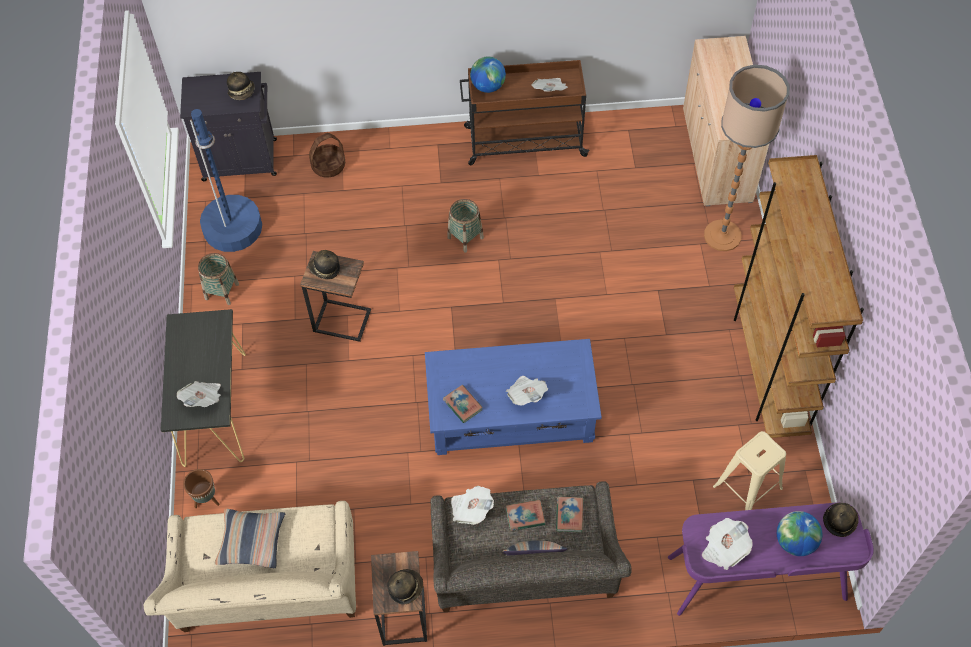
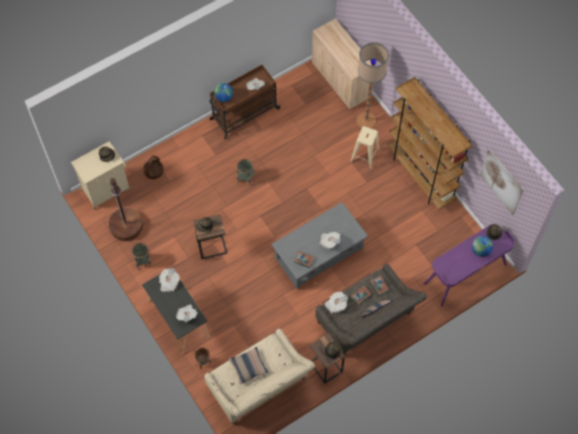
camera: 30 degrees left, 5 degrees up
black cabinet [180,72,277,182] -> beige cabinet [71,141,131,209]
blue floor lamp [190,109,262,252] -> brown floor lamp [109,178,143,241]
blue coffee table [425,339,602,455] -> grey coffee table [272,202,368,289]
newspaper [702,518,753,570] -> newspaper moved to [159,268,180,292]
beige stool [713,431,786,510] -> beige stool moved to [350,126,380,169]
none -> picture [480,149,524,215]

